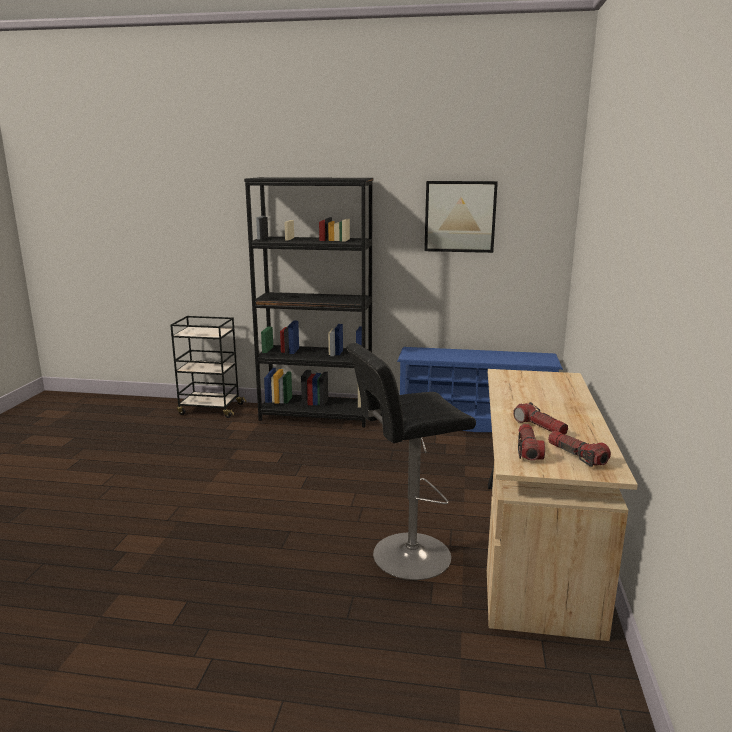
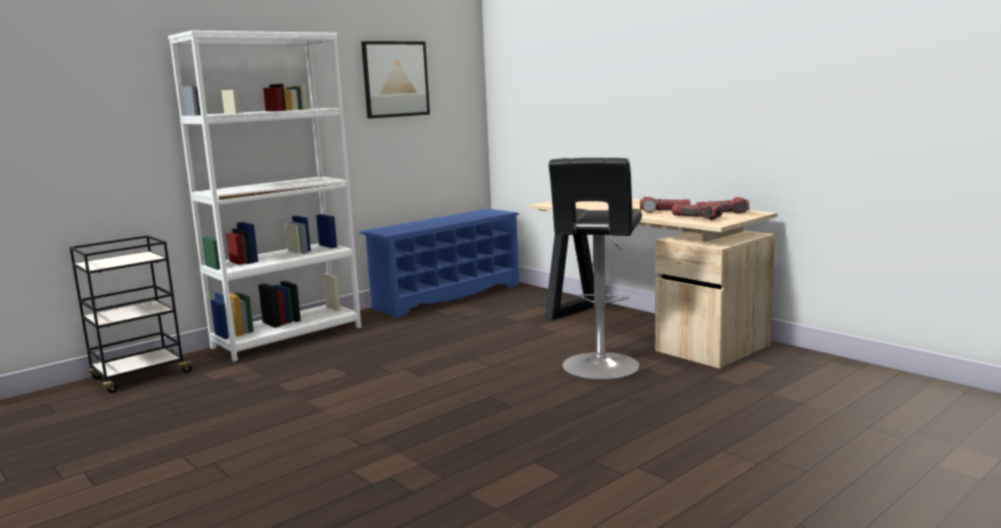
camera: 50 degrees left, 5 degrees down
black bookcase [244,177,373,427] -> white bookcase [168,31,361,362]

